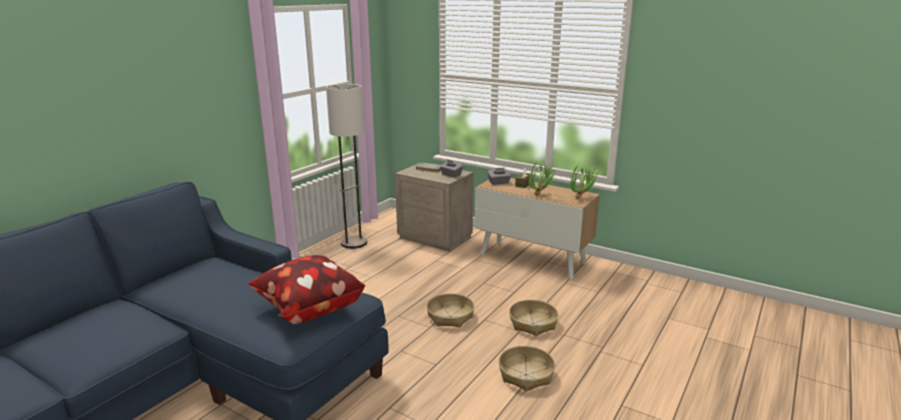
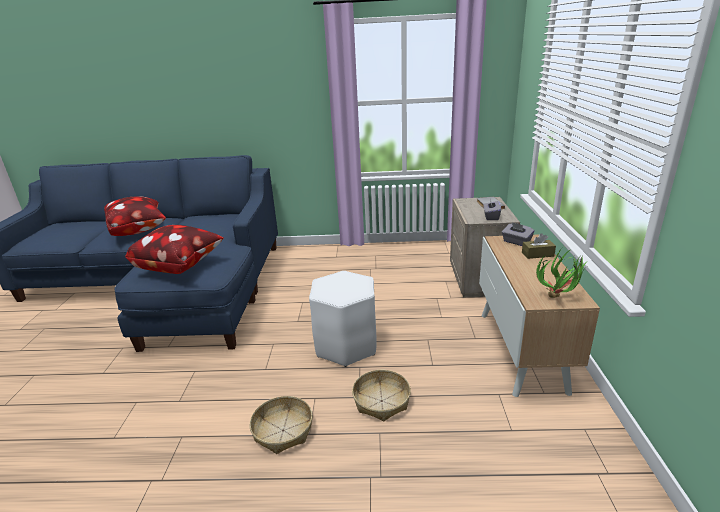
camera: 60 degrees right, 5 degrees up
floor lamp [326,84,367,249] -> none
basket [426,293,474,327] -> white stool [309,271,377,367]
potted plant [528,161,558,196] -> none
none -> pillow [104,196,166,236]

